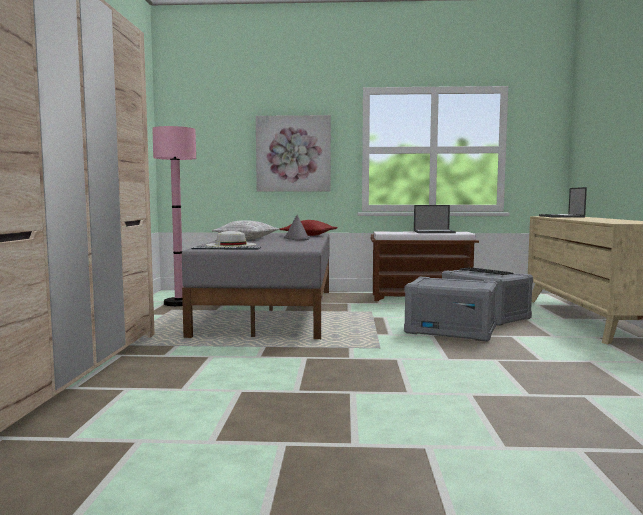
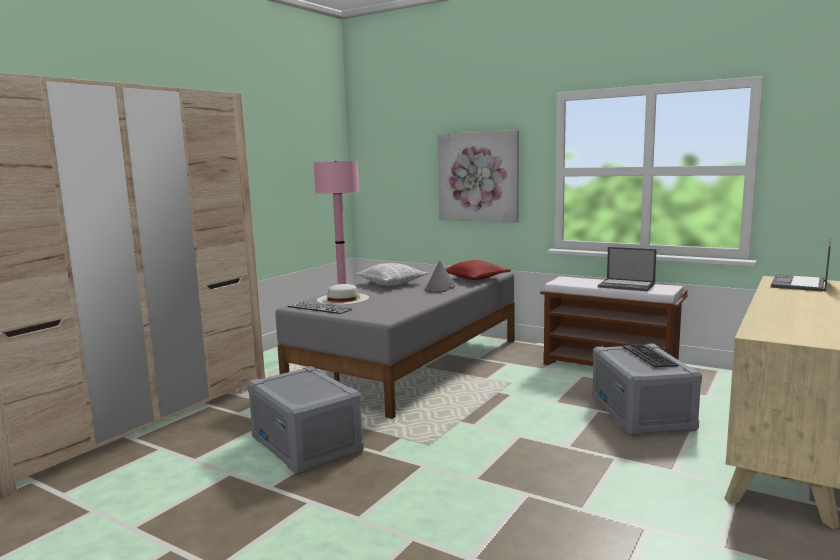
camera: 30 degrees right, 5 degrees up
grey storage box [404,277,498,342] -> grey storage box moved to [247,366,364,475]

